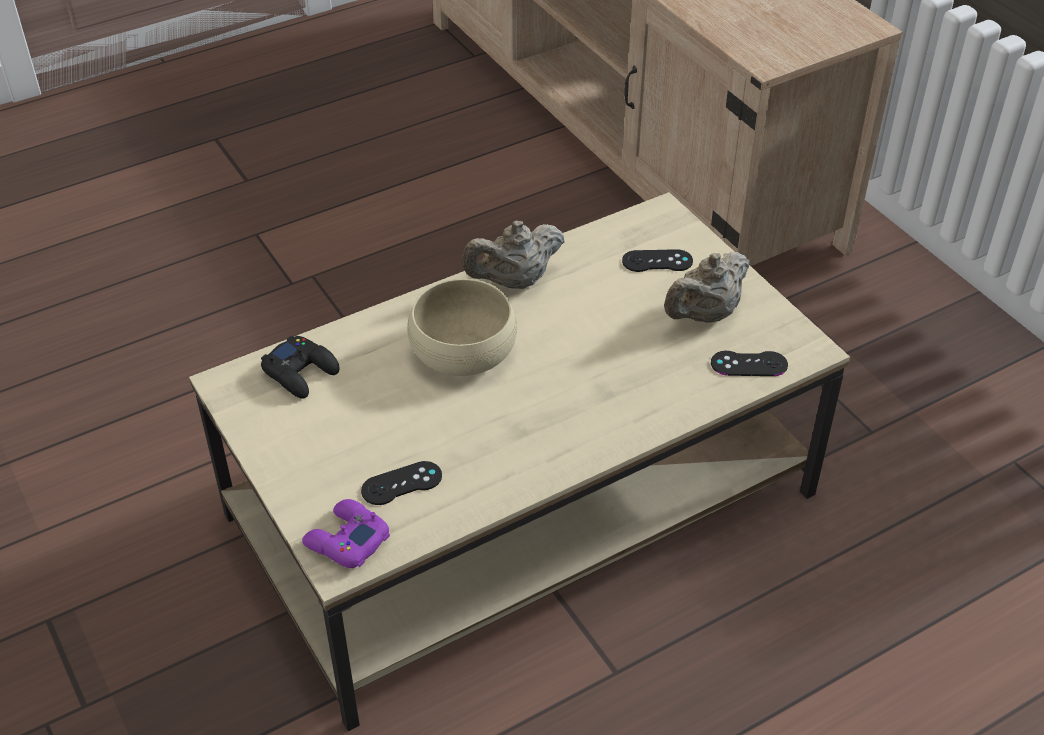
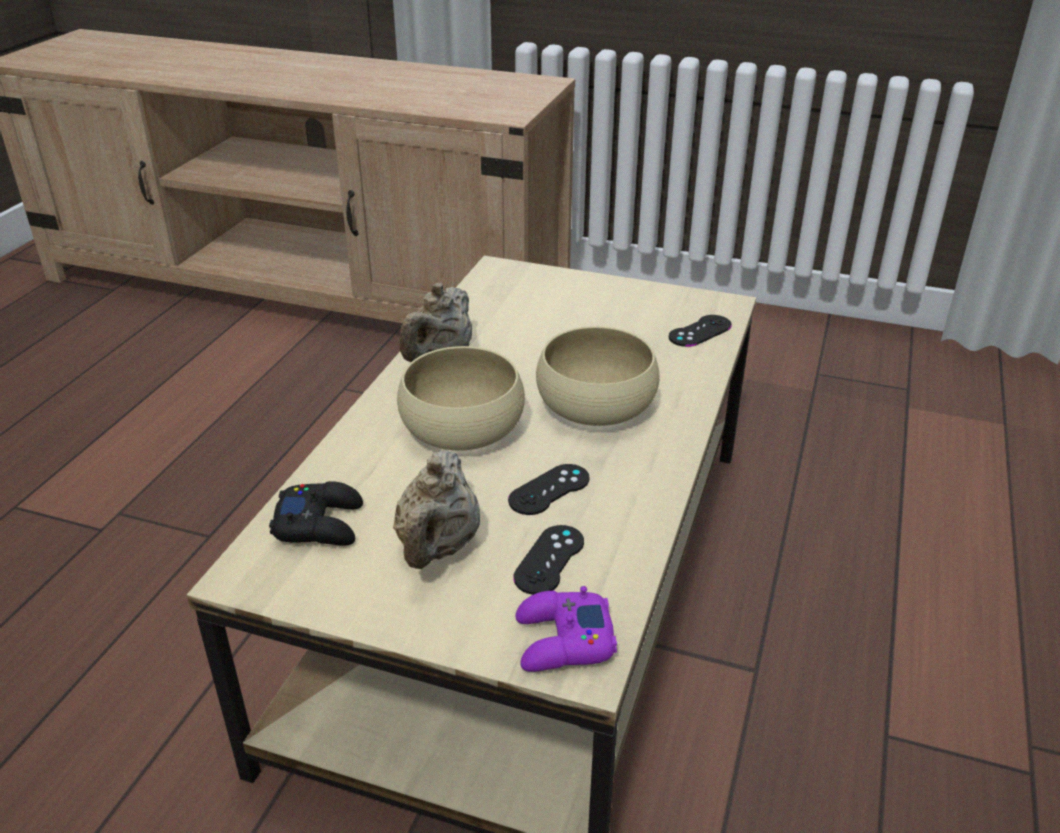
camera: 40 degrees left, 10 degrees down
black game controller [622,249,693,272] -> black game controller moved to [508,464,590,515]
beige teapot [664,252,749,323] -> beige teapot moved to [393,451,480,569]
none -> beige bowl [536,326,659,426]

